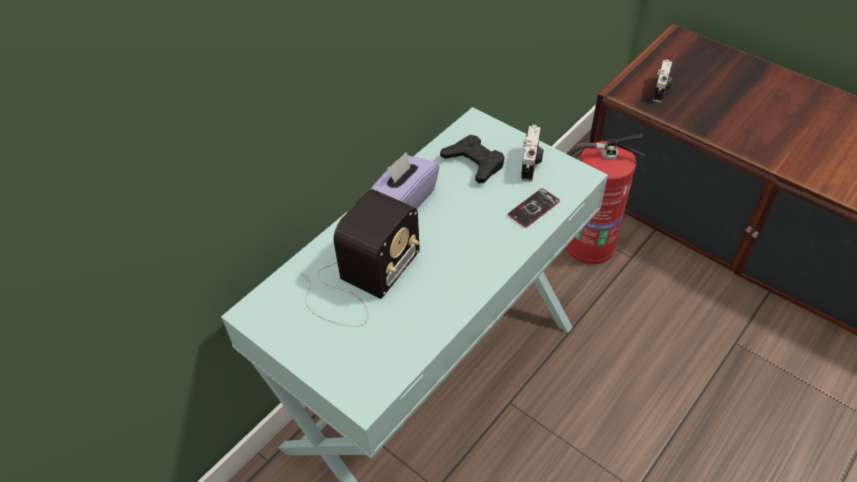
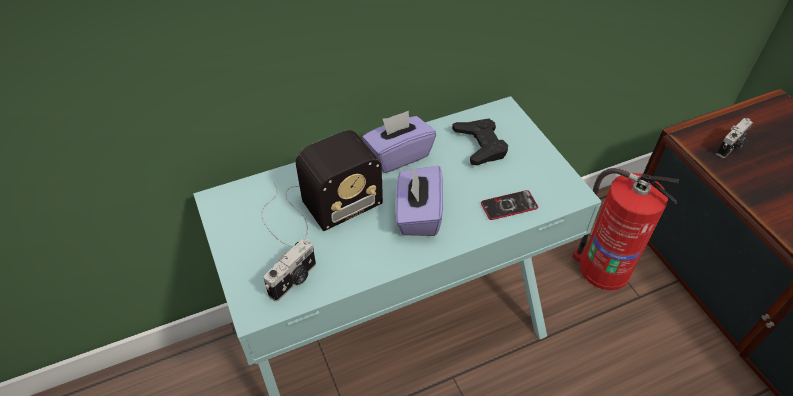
camera: 25 degrees right, 0 degrees up
camera [521,125,544,182] -> camera moved to [263,239,316,302]
none -> purple tissue box [396,166,443,236]

